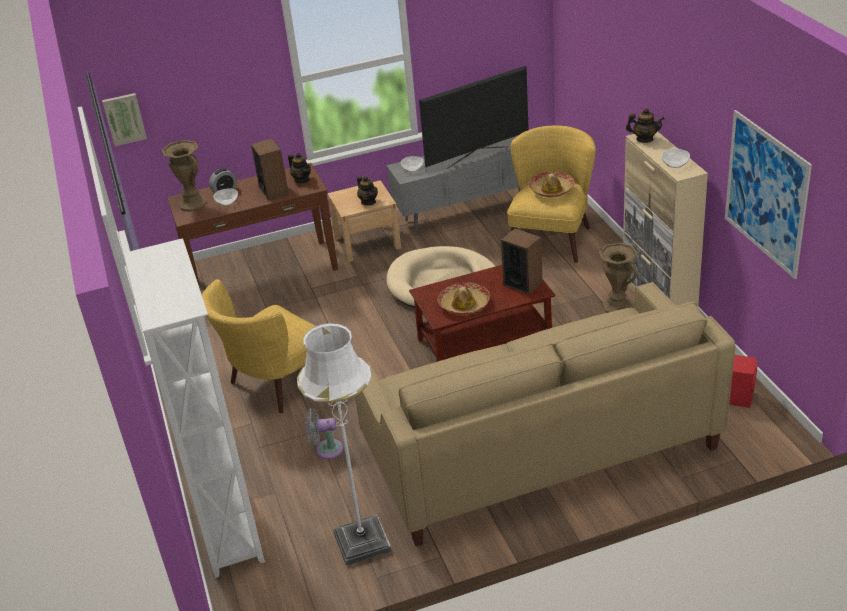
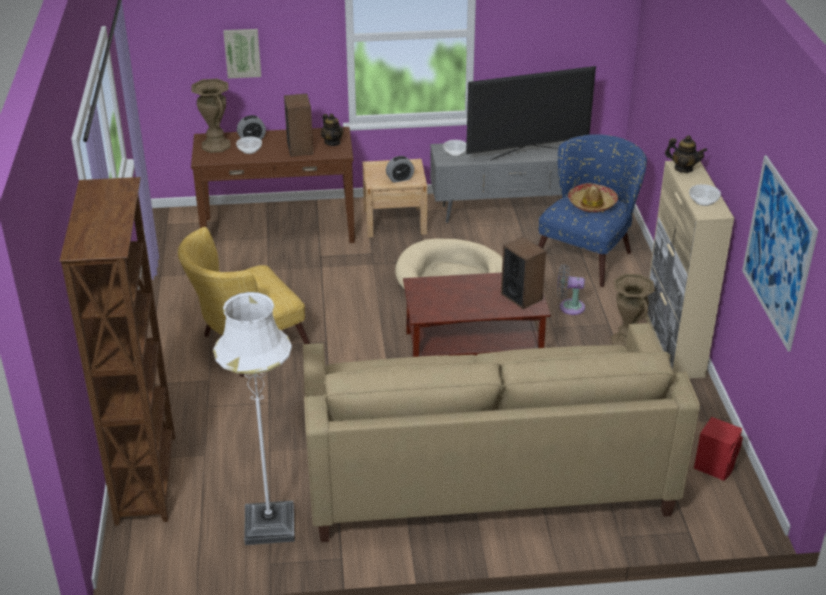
camera: 10 degrees right, 0 degrees up
picture [102,93,147,146] -> picture moved to [223,29,261,79]
white bookcase [124,238,265,578] -> brown bookcase [60,177,175,526]
grey fan [306,408,343,459] -> grey fan moved to [557,264,585,315]
teapot [357,176,378,205] -> alarm clock [386,156,414,183]
hat [437,282,490,315] -> none
yellow armchair [507,125,596,263] -> blue armchair [538,134,647,287]

